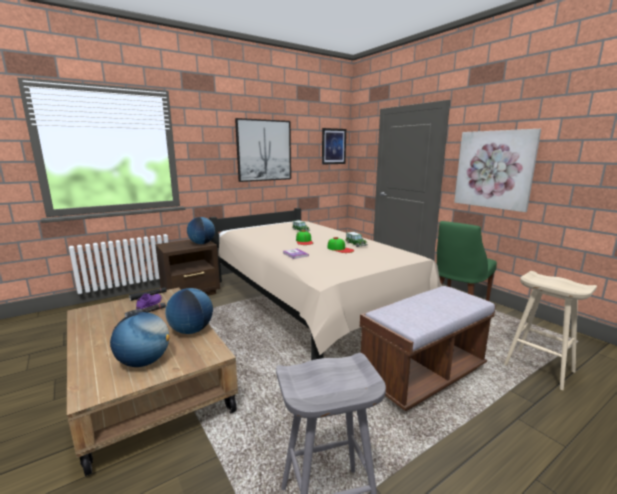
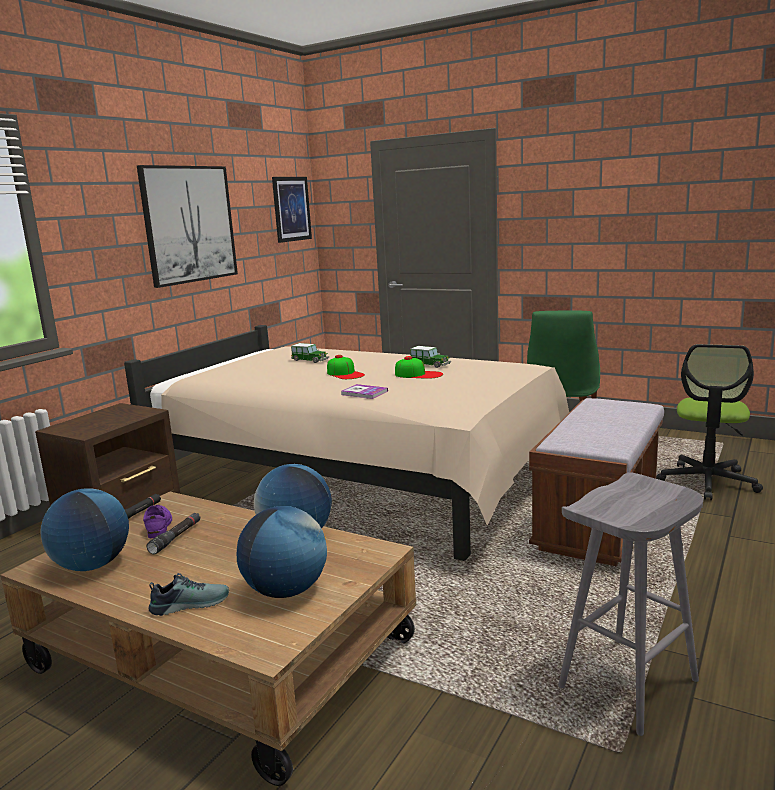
camera: 25 degrees left, 0 degrees up
globe [187,217,215,244] -> globe moved to [40,488,129,571]
picture [454,129,541,212] -> none
beige stool [504,271,597,390] -> office chair [656,344,763,500]
none -> shoe [149,573,229,616]

